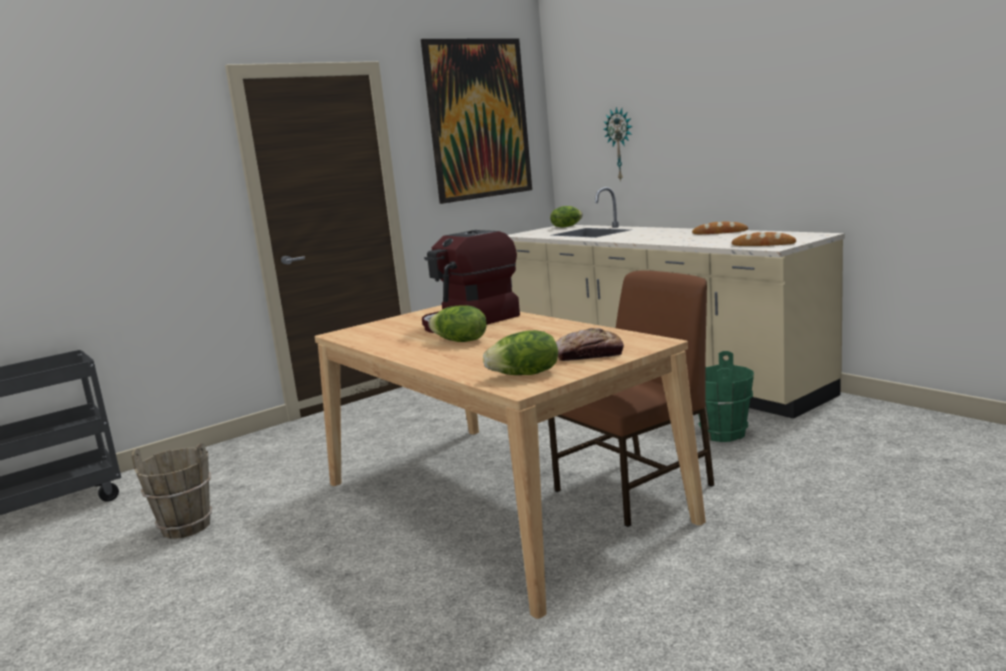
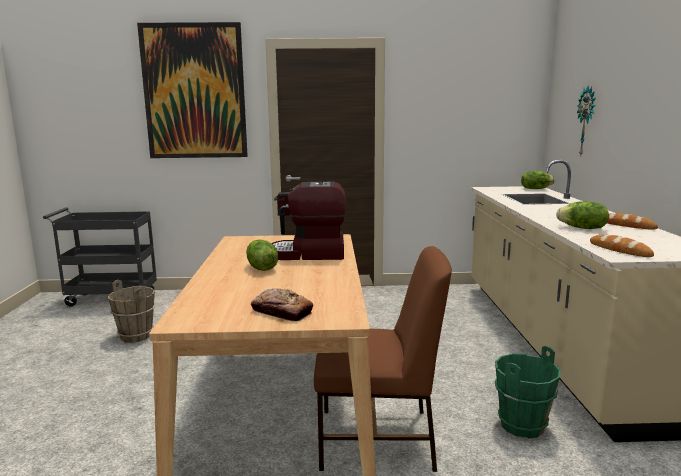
camera: 35 degrees right, 0 degrees up
picture [421,39,532,204] -> picture moved to [137,22,248,158]
lettuce [483,330,558,375] -> lettuce moved to [556,201,609,229]

